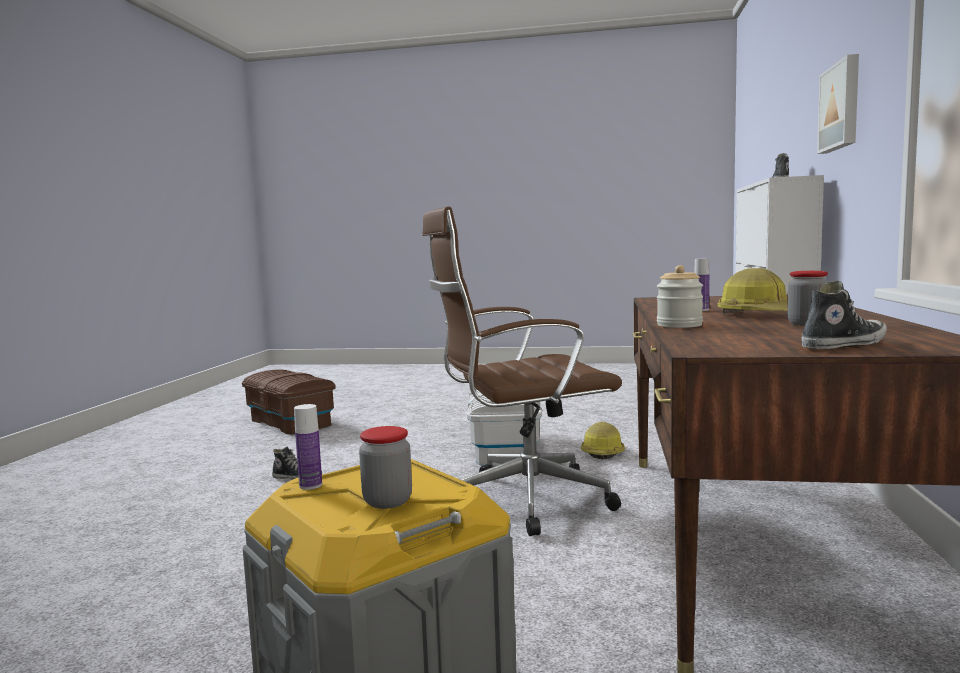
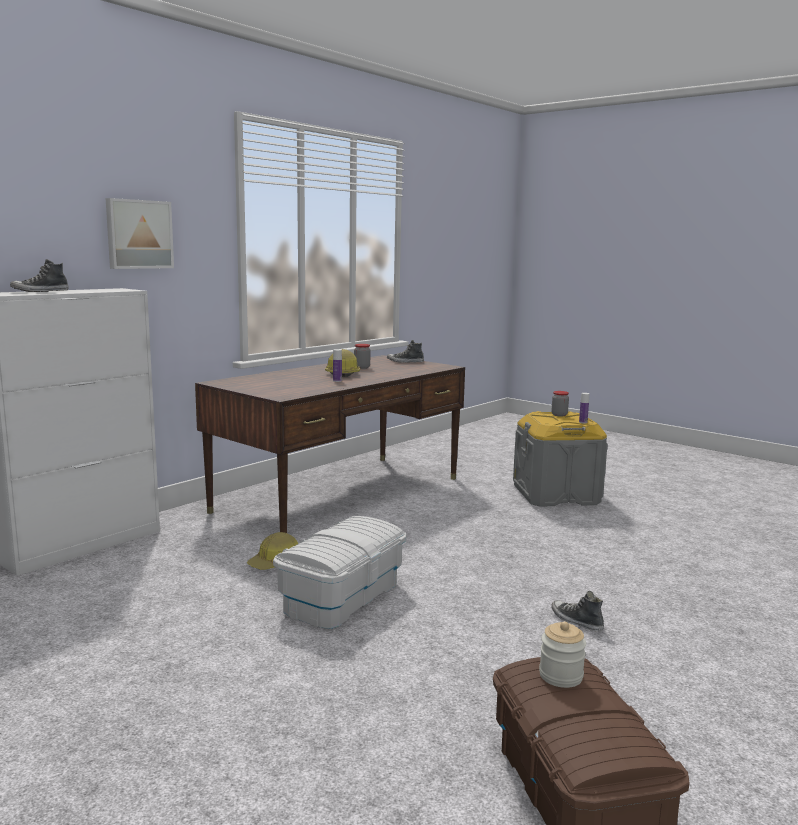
camera: 150 degrees left, 5 degrees up
brown office chair [422,206,622,536] -> none
jar [657,265,703,328] -> jar moved to [539,621,586,688]

